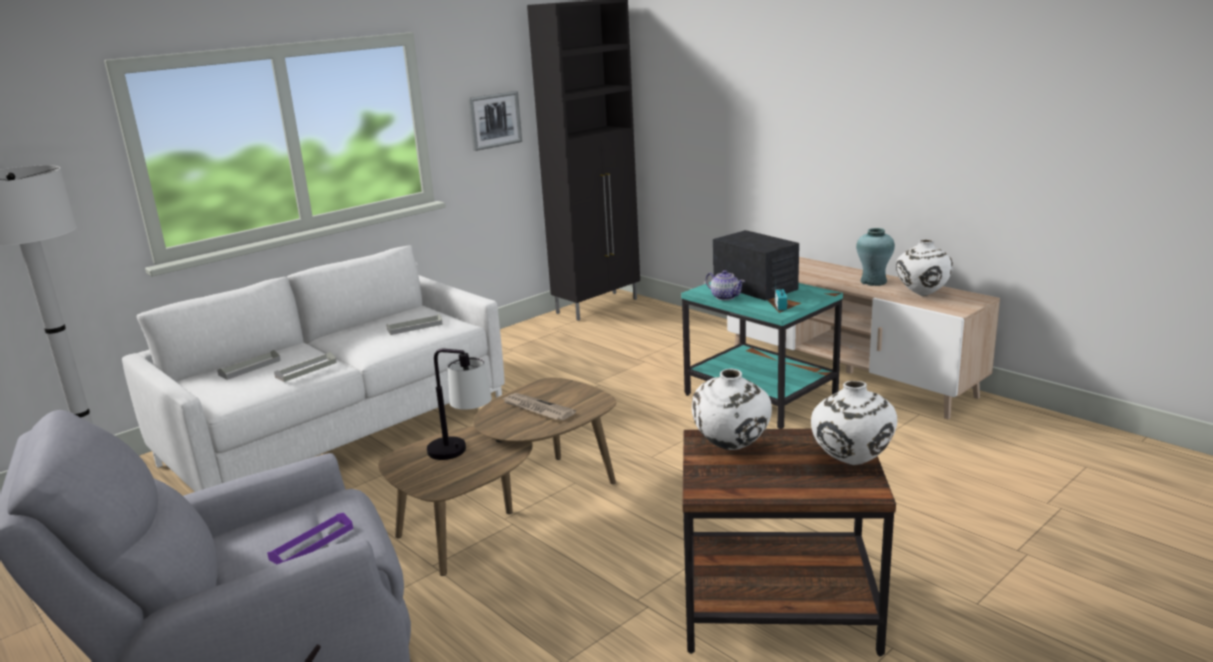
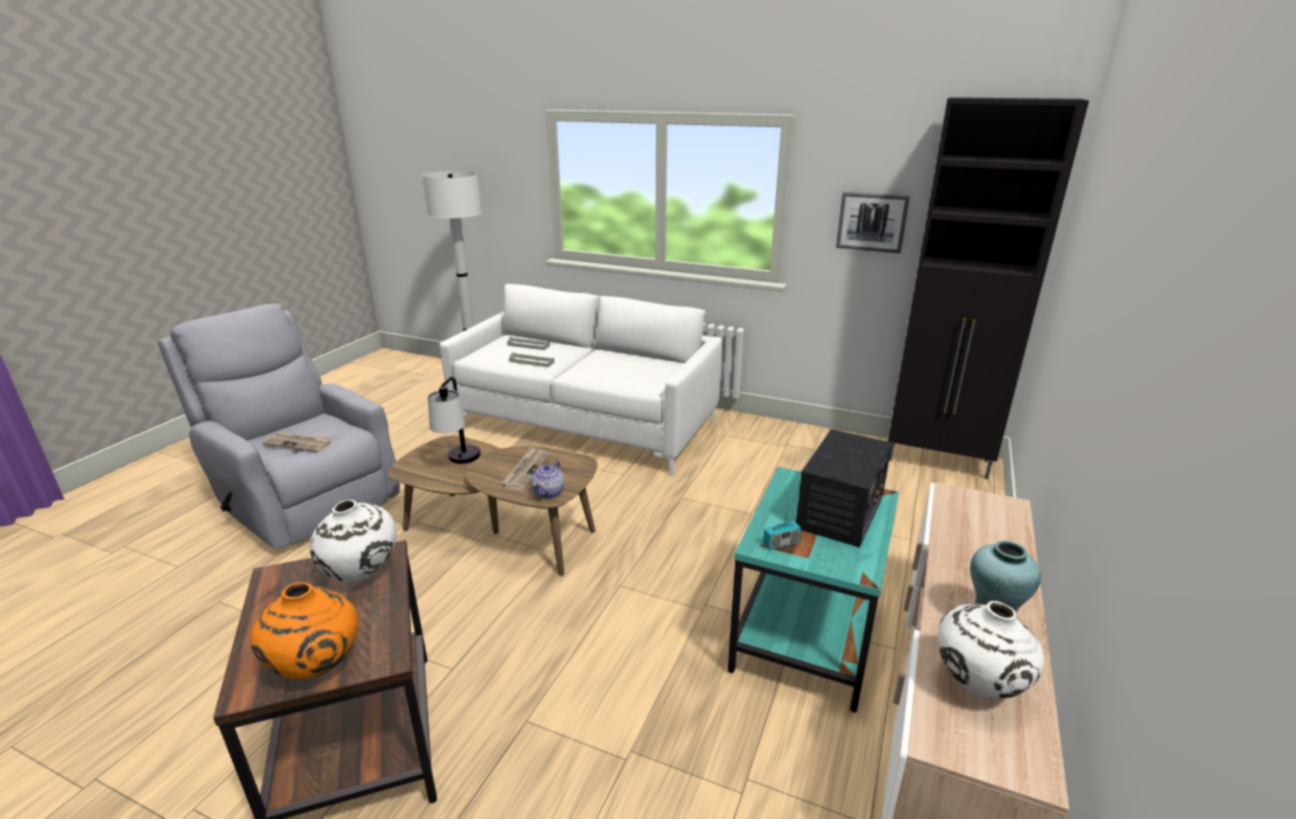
camera: 65 degrees right, 5 degrees up
purple tray [267,513,353,564] -> newspaper [262,432,332,452]
grey tray [386,314,443,335] -> none
teapot [706,270,745,300] -> teapot moved to [531,461,564,498]
white vase [811,381,897,465] -> orange vase [250,582,358,679]

